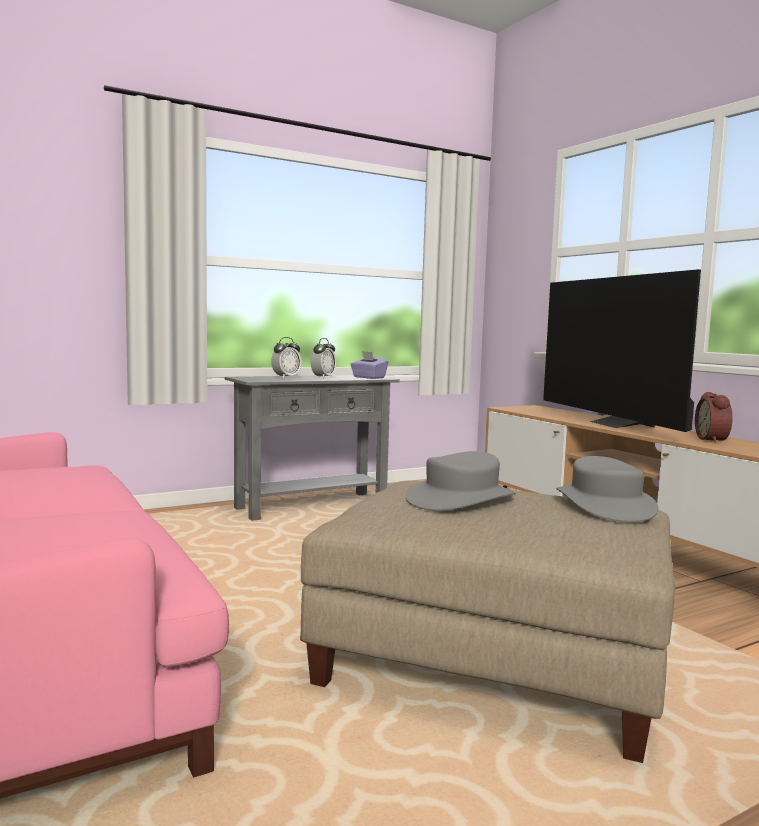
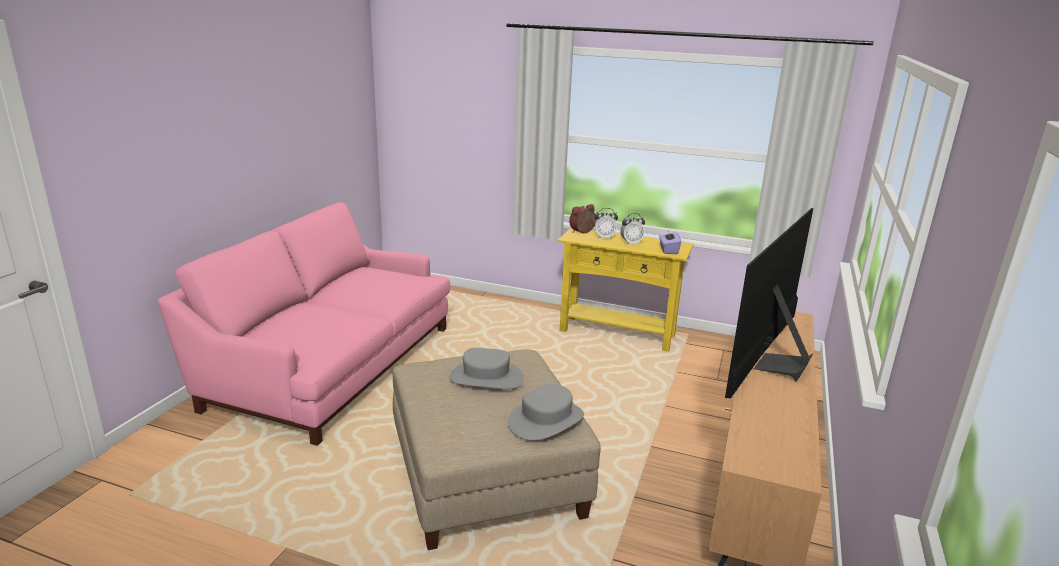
camera: 50 degrees right, 15 degrees up
grey console table [225,375,400,521] -> yellow console table [558,228,693,352]
alarm clock [695,392,733,443] -> alarm clock moved to [569,204,596,234]

